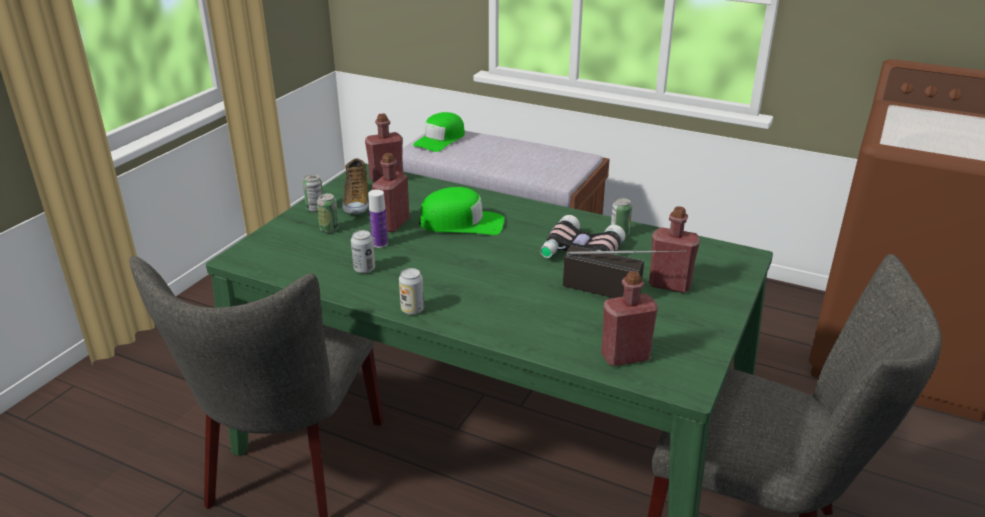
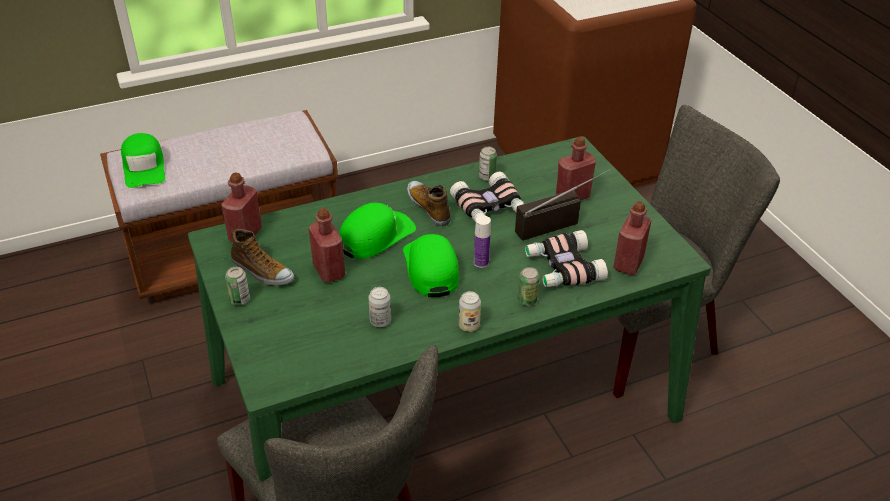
camera: 50 degrees left, 10 degrees up
can [317,193,339,233] -> can moved to [517,267,540,306]
bottle [368,189,388,248] -> bottle moved to [474,215,491,268]
none -> green cap [403,234,459,297]
none -> shoe [407,181,451,226]
none -> binoculars [525,230,608,287]

